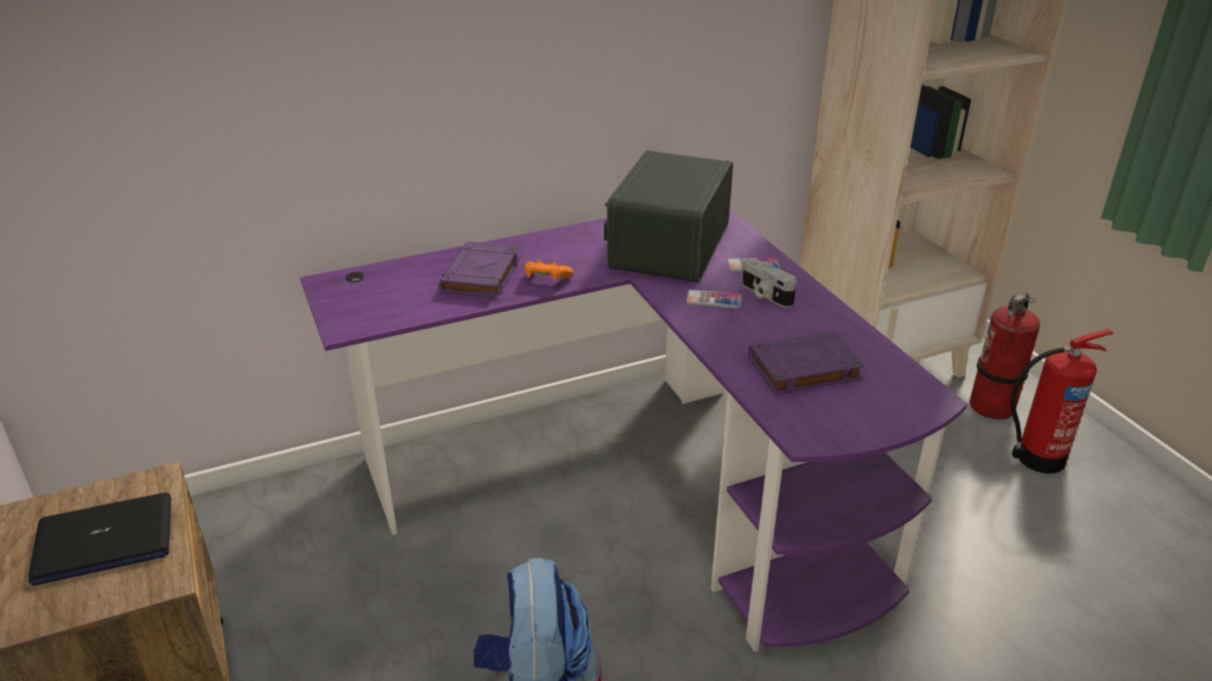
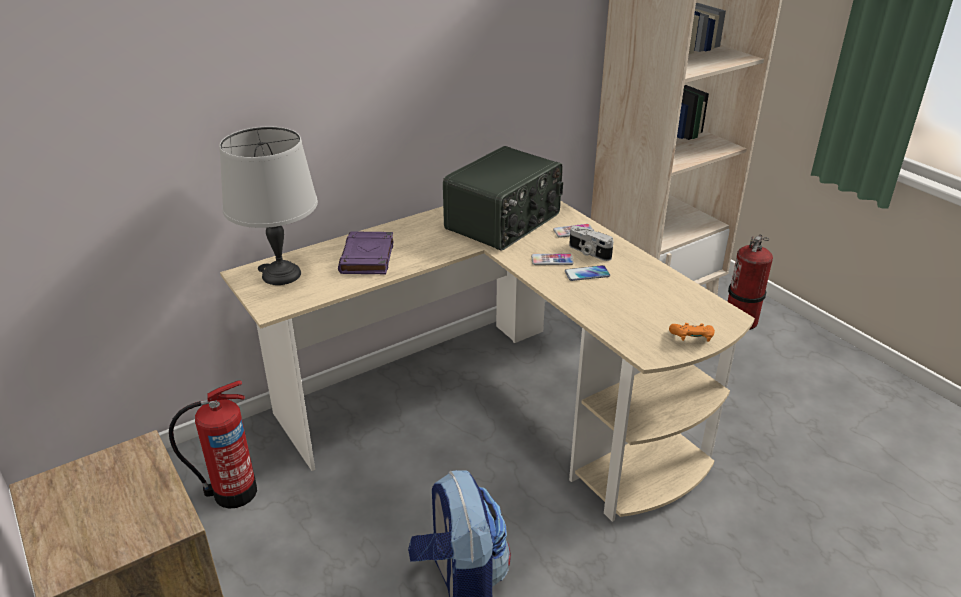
camera: 10 degrees left, 0 degrees up
laptop [28,493,171,586] -> none
purple desk [300,210,967,652] -> beige desk [220,201,755,522]
orange game controller [524,260,573,281] -> orange game controller moved to [669,323,715,342]
radio [604,150,733,283] -> radio turned 150 degrees counterclockwise [443,146,563,251]
purple book [748,331,865,395] -> none
fire extinguisher [1011,329,1113,474] -> fire extinguisher moved to [169,380,257,509]
none -> grey table lamp [219,127,318,285]
none -> phone [565,265,610,281]

